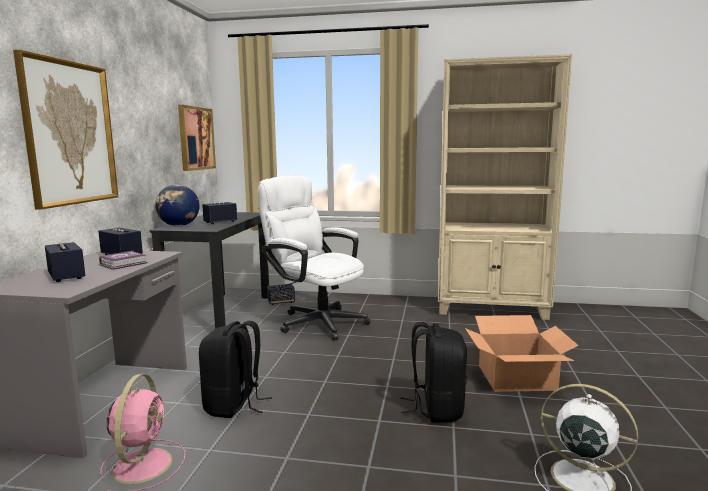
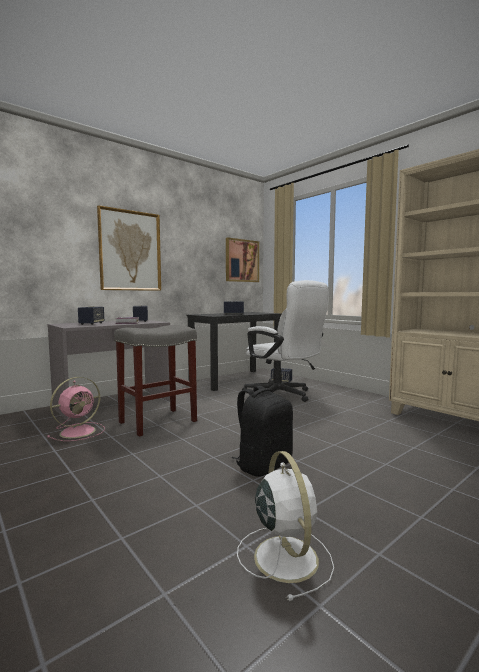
camera: 40 degrees right, 5 degrees down
globe [155,185,200,226] -> none
black backpack [199,321,272,418] -> grey stool [114,325,197,437]
white office chair [258,176,370,340] -> white office chair turned 150 degrees clockwise [242,280,329,402]
cardboard box [465,315,579,392] -> none

